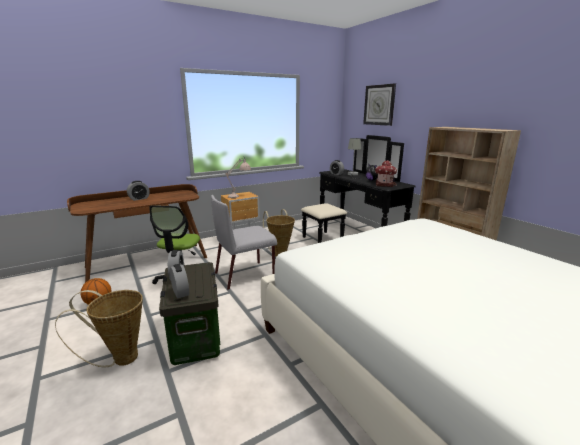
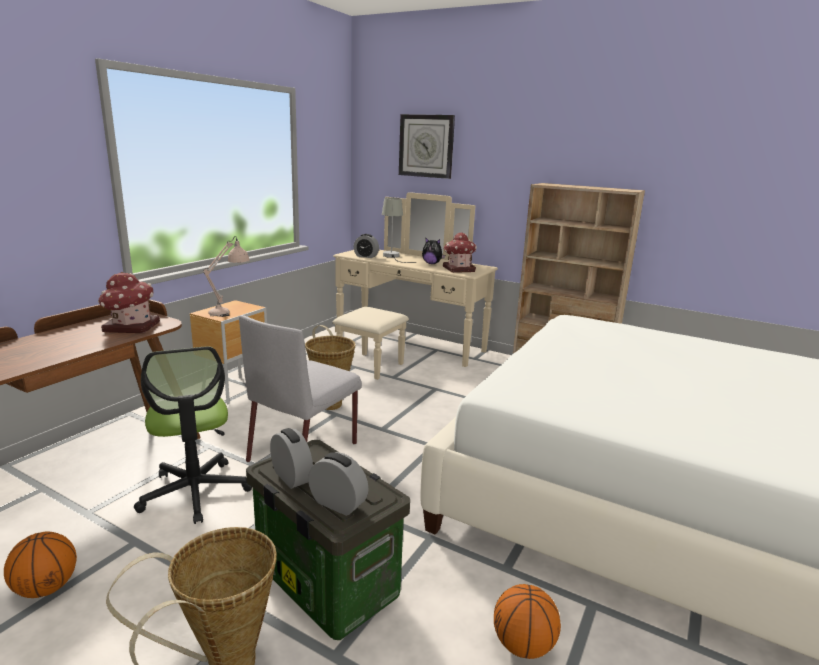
camera: 30 degrees left, 0 degrees up
alarm clock [127,181,150,201] -> none
black dresser [301,135,416,243] -> beige dresser [332,192,498,380]
none -> toy house [98,272,160,333]
none -> basketball [494,584,561,659]

